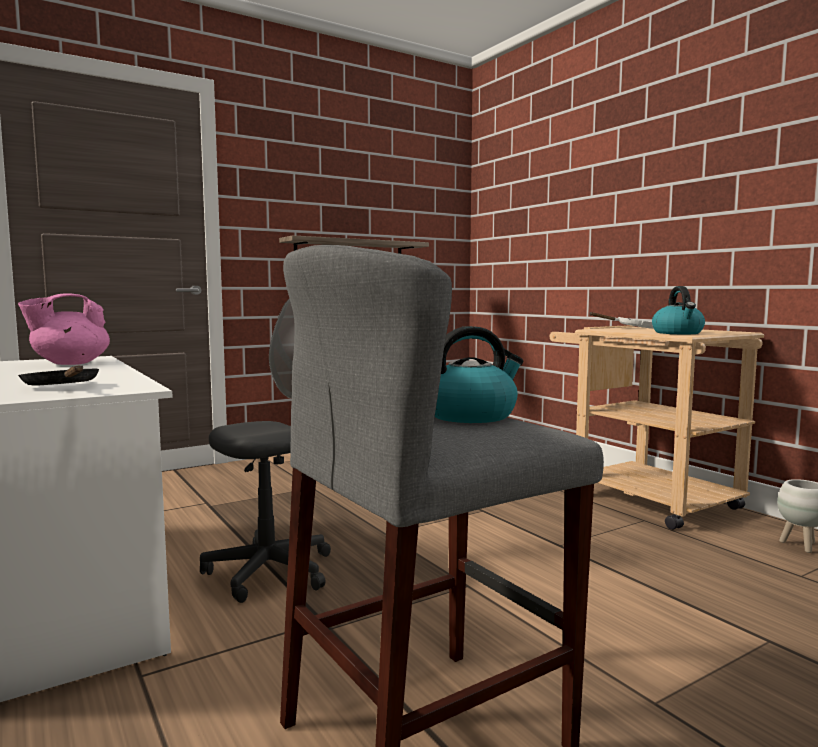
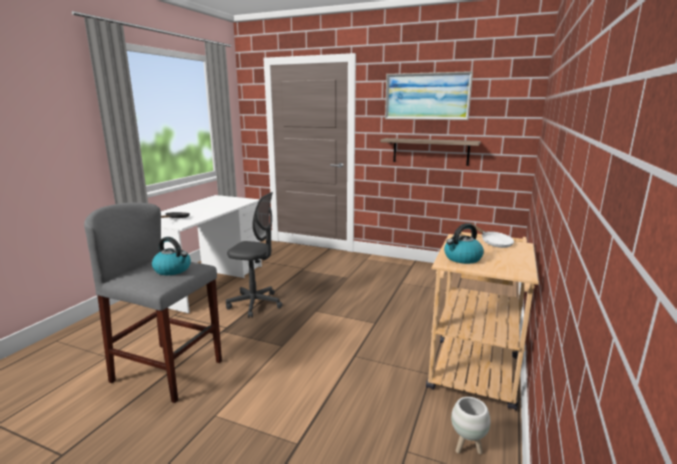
camera: 55 degrees right, 10 degrees up
pink teapot [18,293,110,365] -> none
none -> picture [385,71,473,120]

